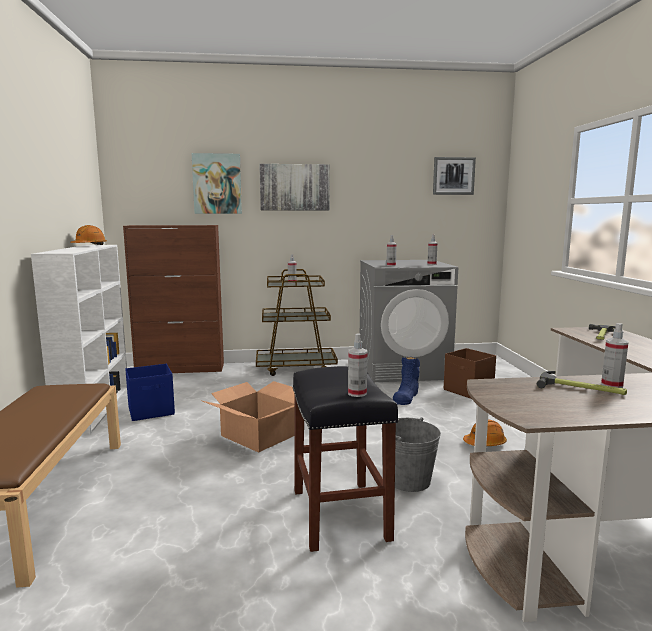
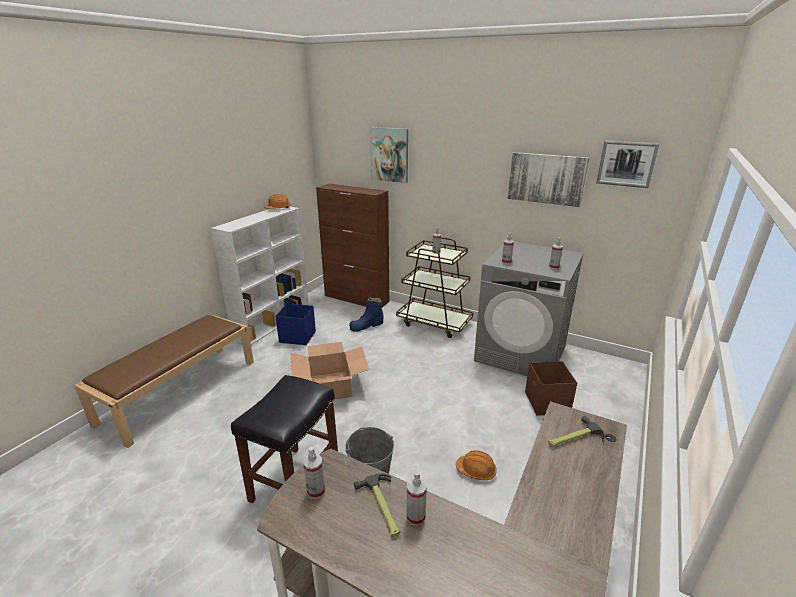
camera: 35 degrees right, 15 degrees up
picture [259,164,330,210] -> picture moved to [508,152,589,207]
spray bottle [348,333,367,397] -> spray bottle moved to [303,447,325,499]
blue boot [393,357,420,405] -> blue boot moved to [349,297,384,332]

